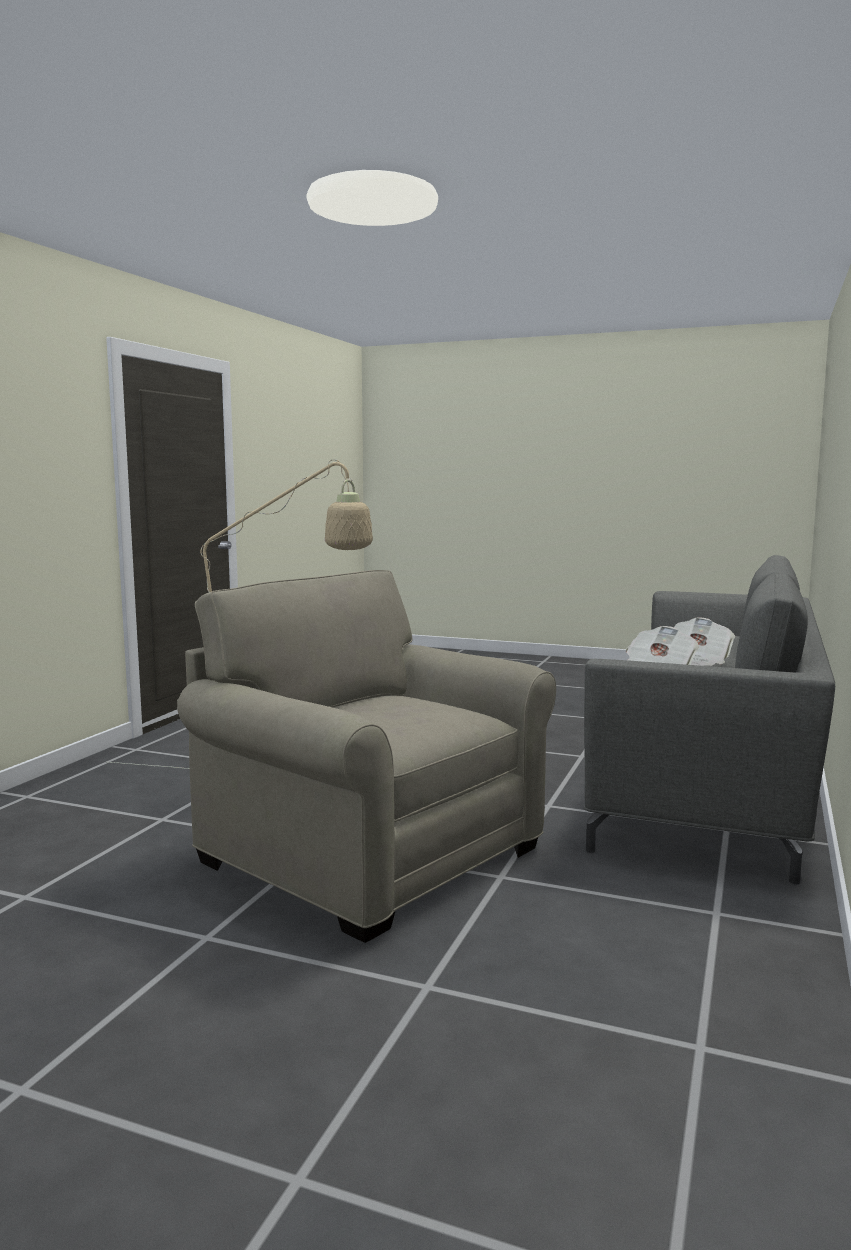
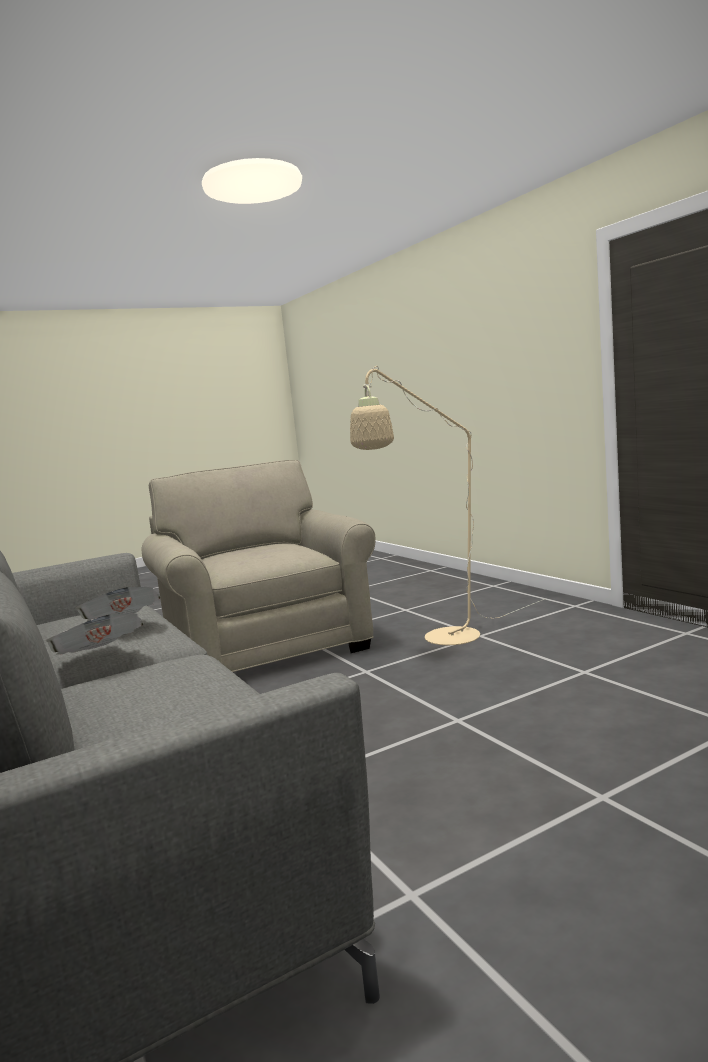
camera: 130 degrees right, 0 degrees up
beige armchair [177,570,556,943] -> beige armchair turned 105 degrees counterclockwise [141,460,376,672]

